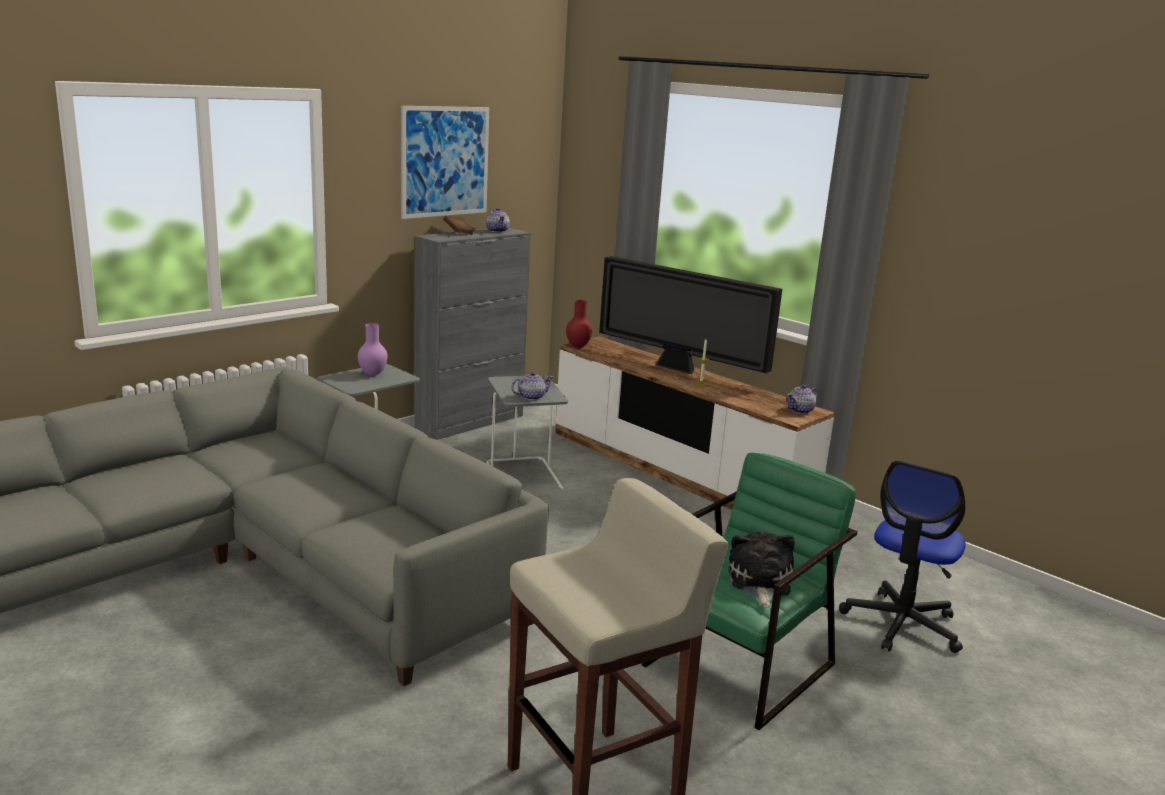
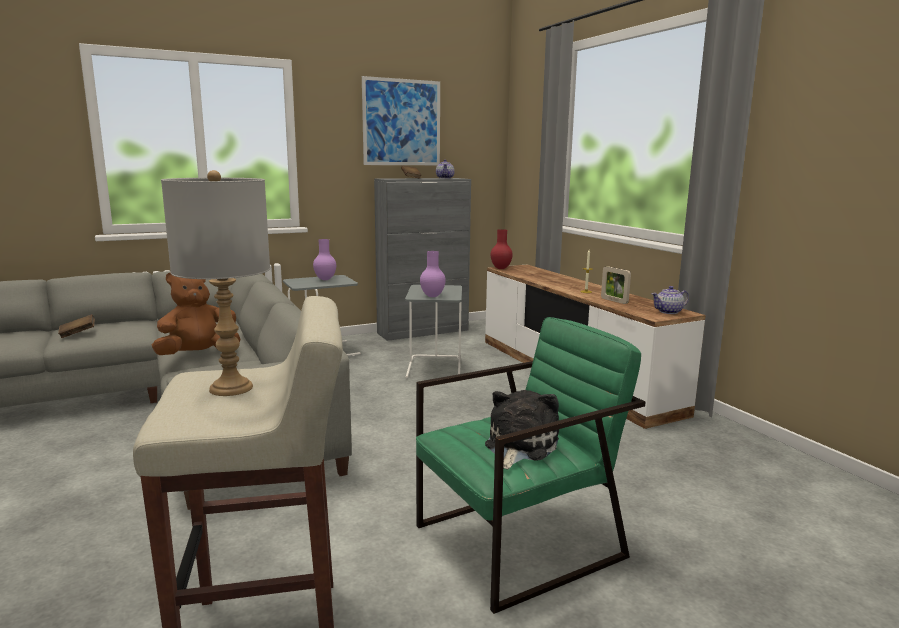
camera: 20 degrees right, 5 degrees down
teapot [511,372,553,400] -> purple vase [420,251,446,297]
television [599,256,782,374] -> none
office chair [839,461,966,653] -> none
none -> brown book [58,314,94,338]
none -> brown plush toy [152,273,240,355]
none -> grey table lamp [161,170,270,396]
none -> picture frame [601,266,631,304]

